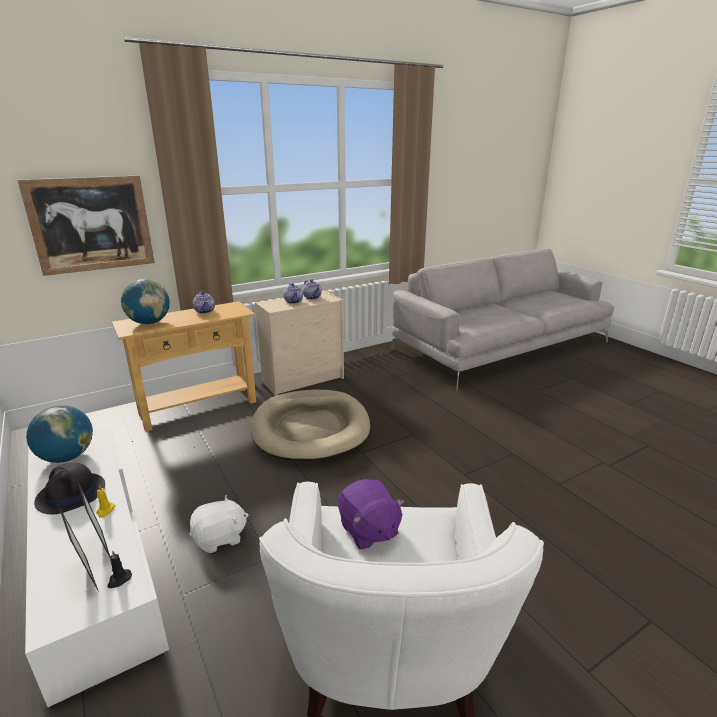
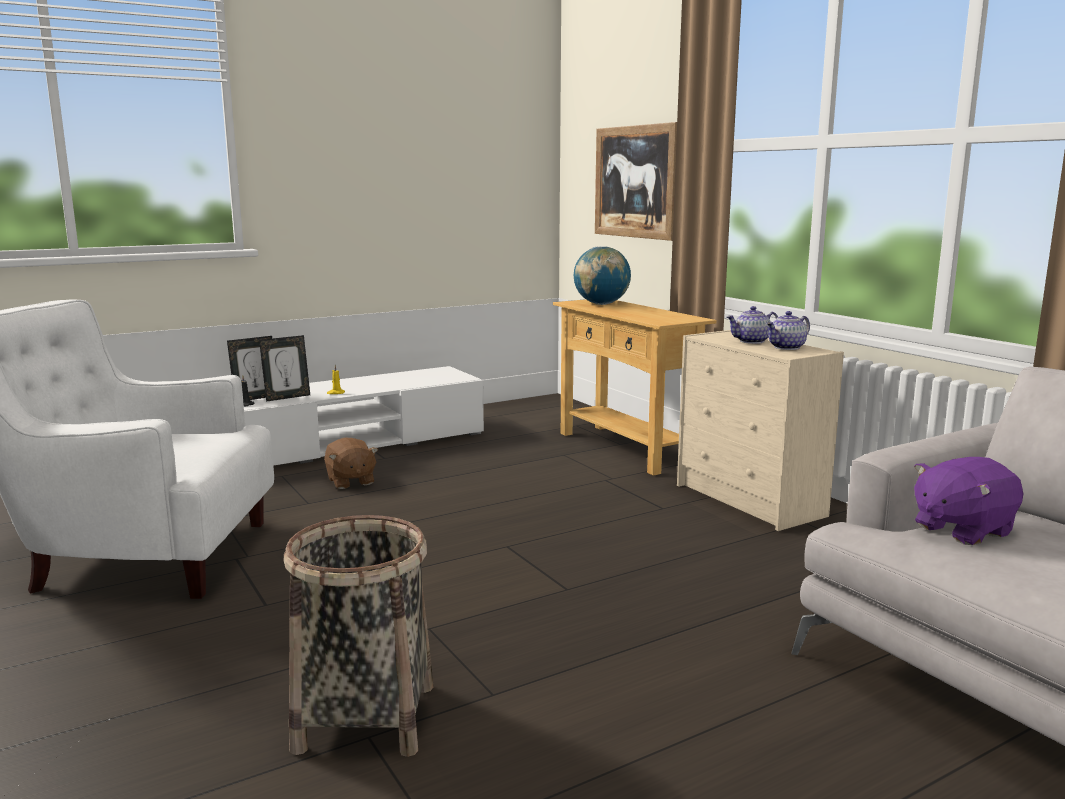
camera: 90 degrees right, 10 degrees down
globe [26,405,93,463] -> none
black hat [34,462,105,514] -> none
white plush toy [190,495,249,553] -> brown plush toy [324,438,378,489]
teapot [193,291,215,314] -> none
beige dog bed [251,389,370,462] -> none
purple plush toy [338,479,405,550] -> purple plush toy moved to [914,457,1023,545]
none -> basket [284,515,433,757]

